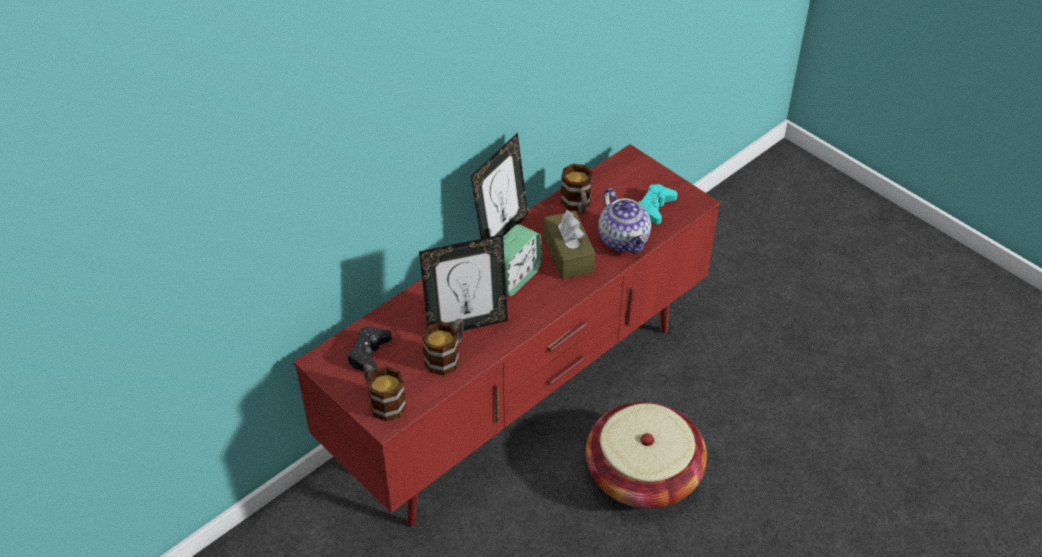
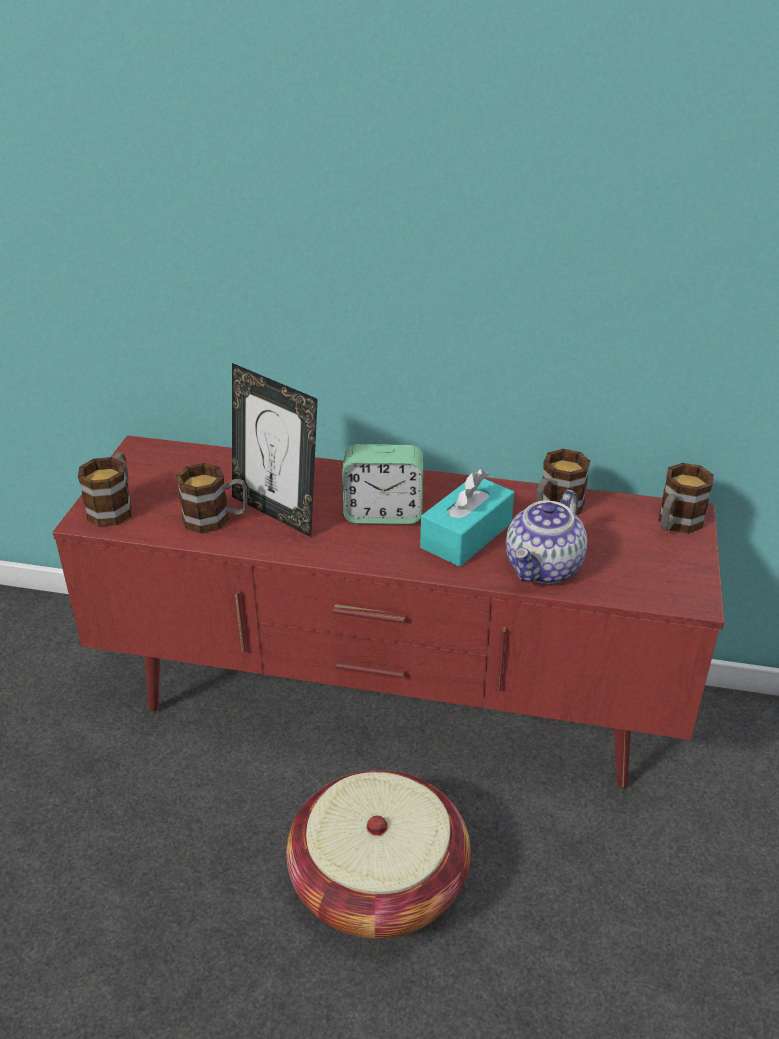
camera: 55 degrees right, 10 degrees down
black game controller [347,326,392,371] -> none
picture frame [471,132,528,239] -> none
brown tissue box [543,210,595,279] -> turquoise tissue box [420,469,514,567]
turquoise game controller [638,184,678,224] -> none
none -> mug [658,463,714,533]

